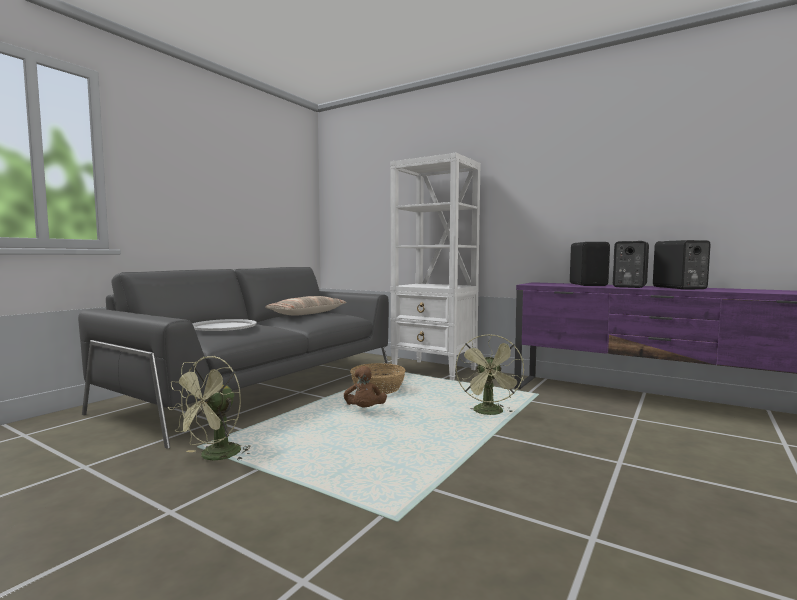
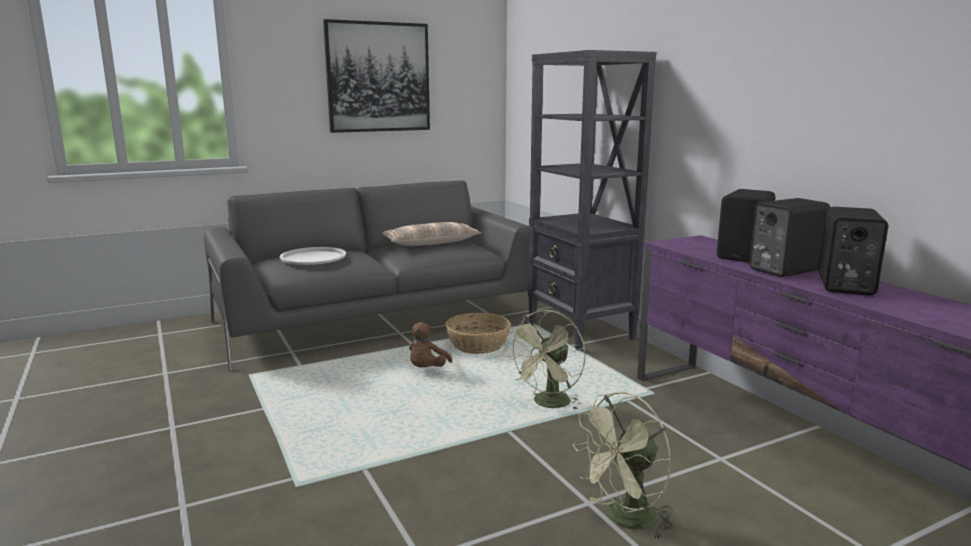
camera: 30 degrees right, 10 degrees up
green fan [168,356,251,461] -> green fan moved to [573,392,674,541]
white bookcase [390,153,481,380] -> black bookcase [528,50,656,351]
none -> picture [323,19,430,133]

